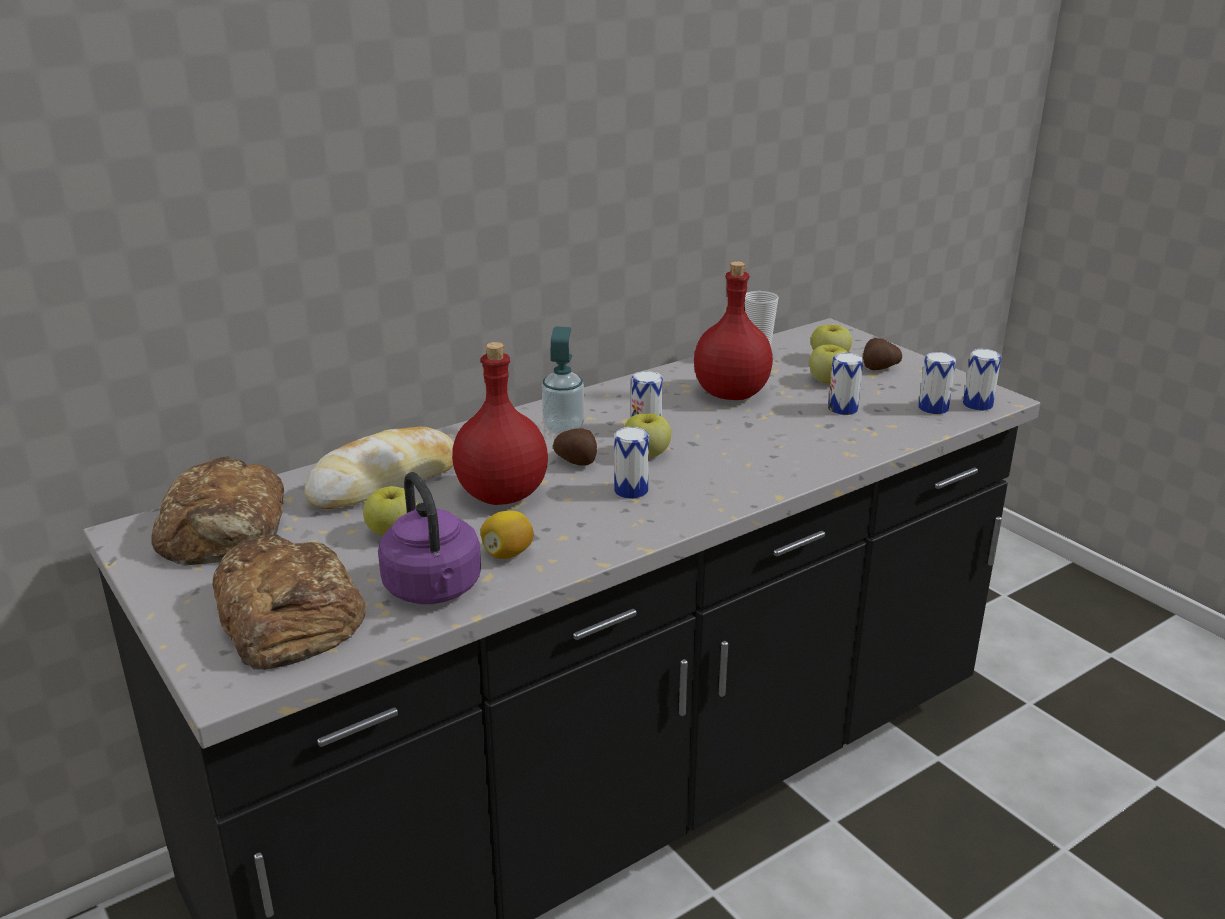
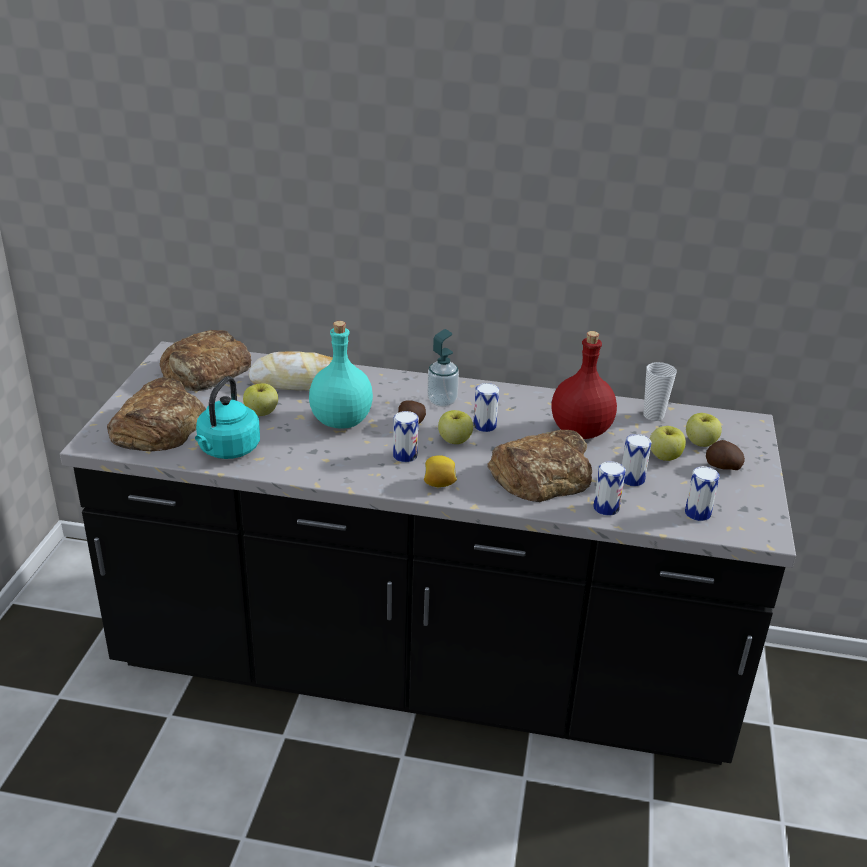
camera: 45 degrees right, 5 degrees up
purple kettle [378,472,481,604] -> turquoise kettle [195,376,260,459]
red bottle [452,342,548,505] -> turquoise bottle [309,321,373,429]
lemon [481,511,534,559] -> lemon moved to [424,455,457,487]
can [963,349,1001,411] -> can moved to [593,461,626,516]
none -> bread [487,430,592,502]

